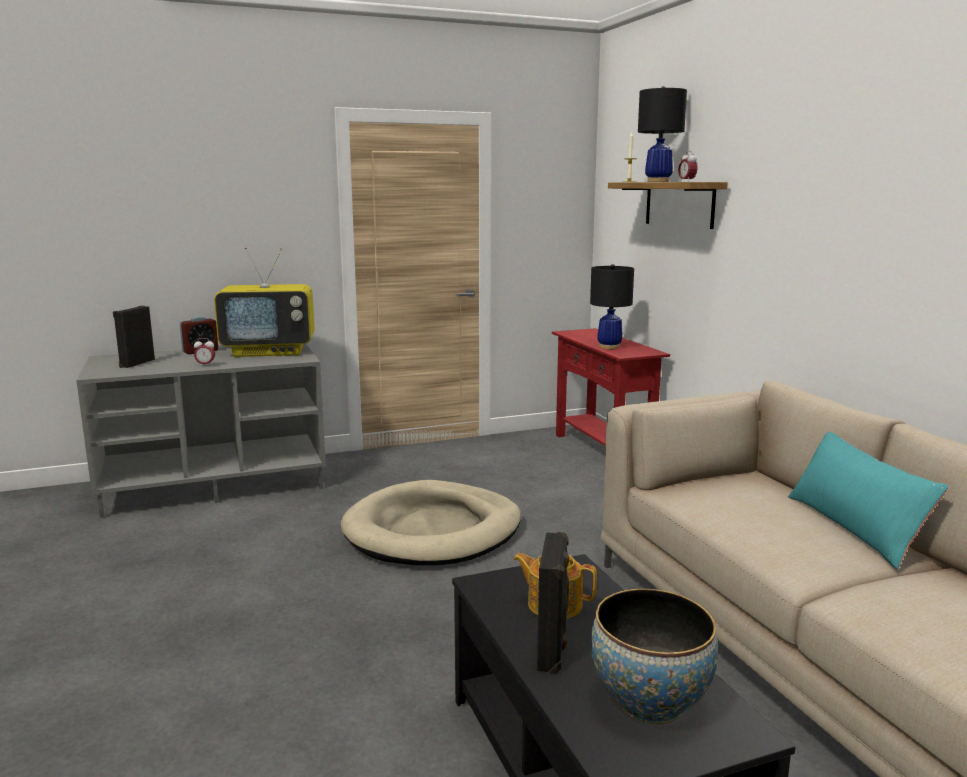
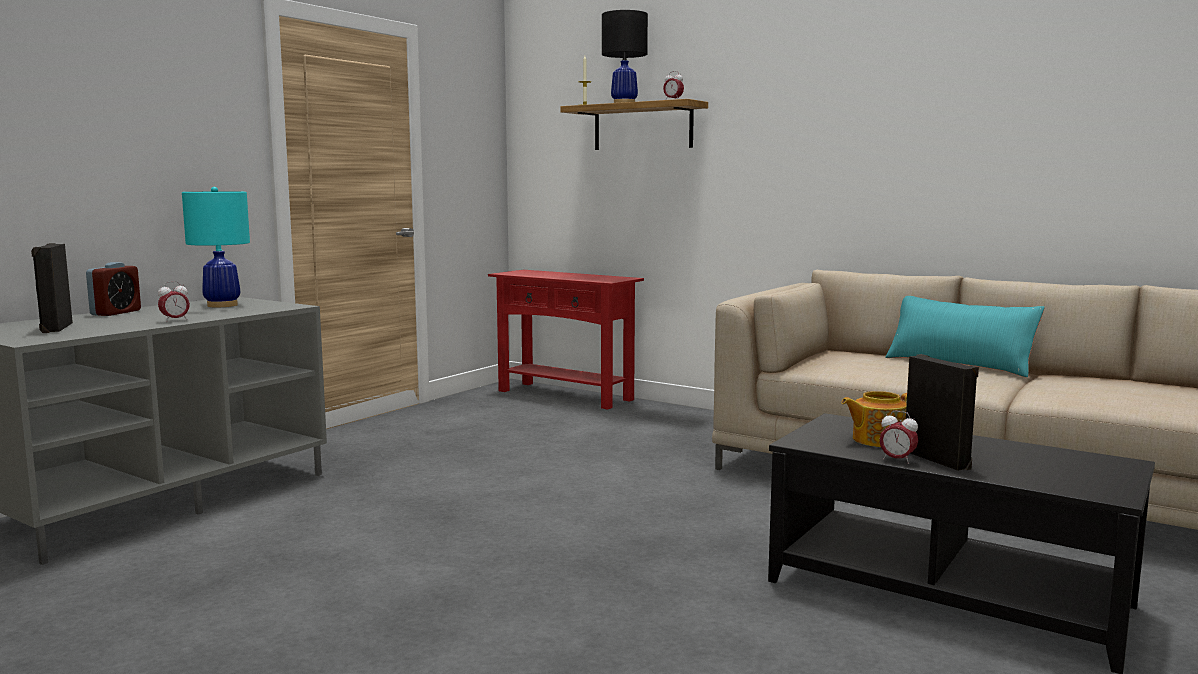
camera: 35 degrees left, 5 degrees down
television [214,247,314,357] -> turquoise table lamp [182,187,250,307]
beige dog bed [341,480,521,565] -> none
black table lamp [590,264,634,349] -> none
bowl [591,589,718,724] -> none
none -> alarm clock [879,410,918,464]

